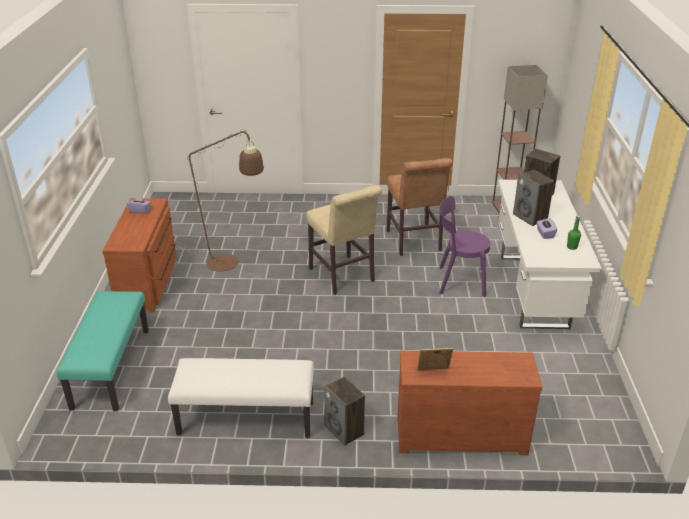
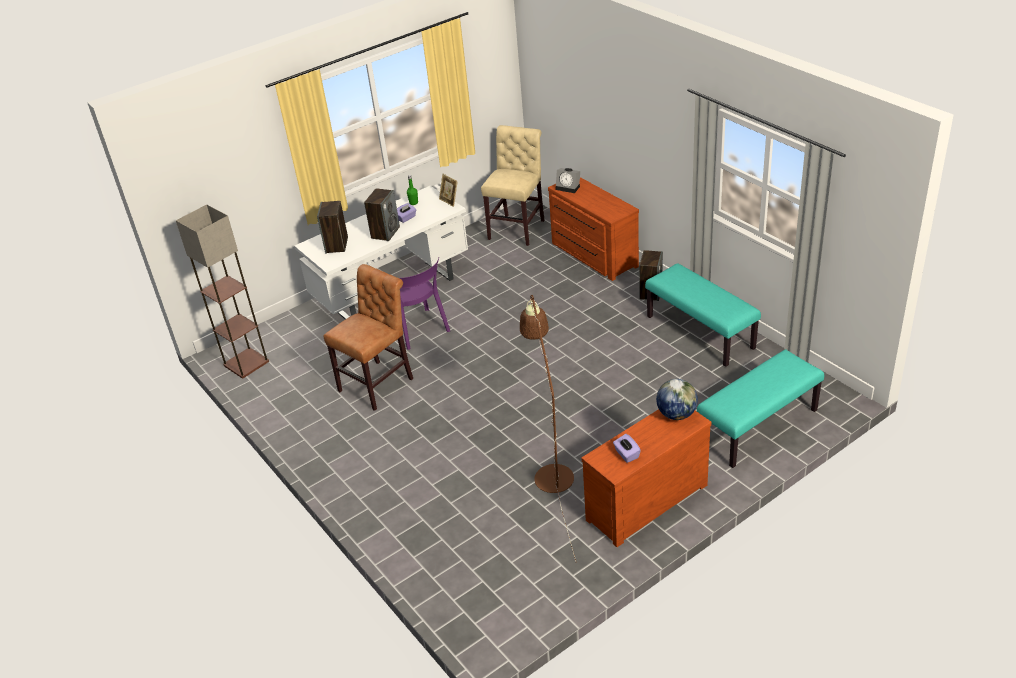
camera: 125 degrees left, 5 degrees up
white bench [168,358,314,438] -> turquoise bench [645,263,761,367]
beige chair [306,185,382,295] -> beige chair moved to [481,125,545,246]
picture frame [417,348,453,370] -> picture frame moved to [439,174,458,207]
none -> alarm clock [555,168,580,193]
none -> globe [656,379,698,420]

